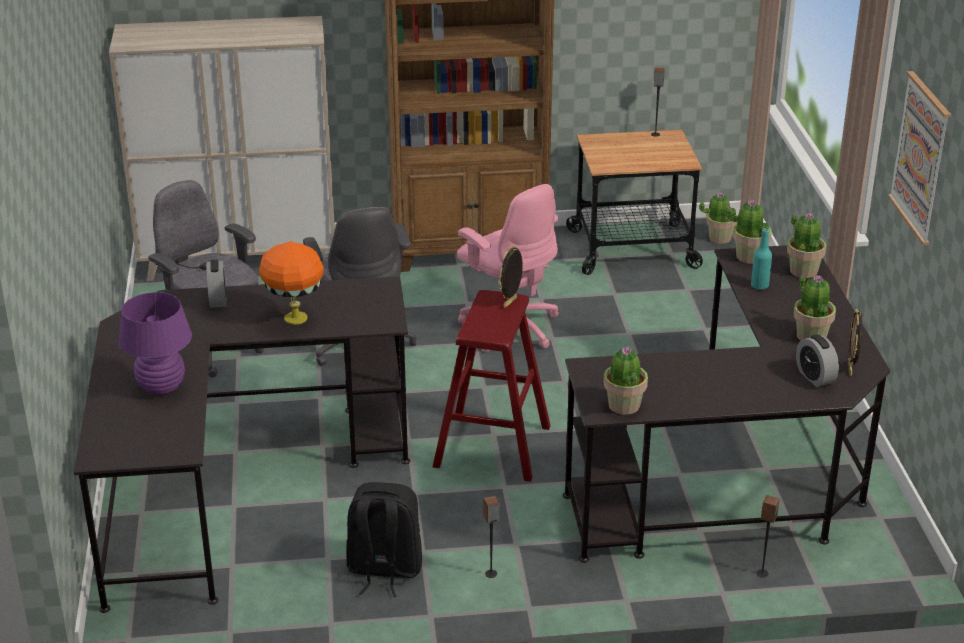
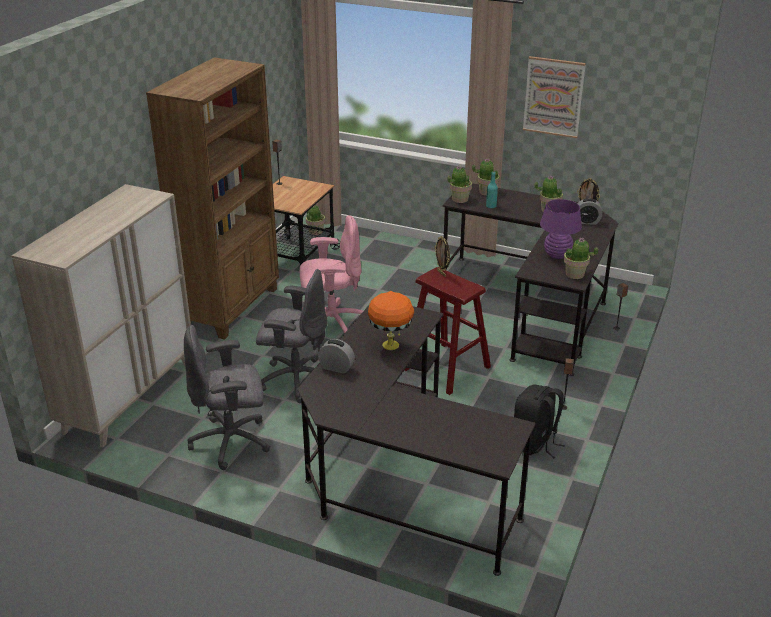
camera: 60 degrees left, 0 degrees up
purple table lamp [118,292,192,395] -> purple table lamp moved to [540,199,582,259]

